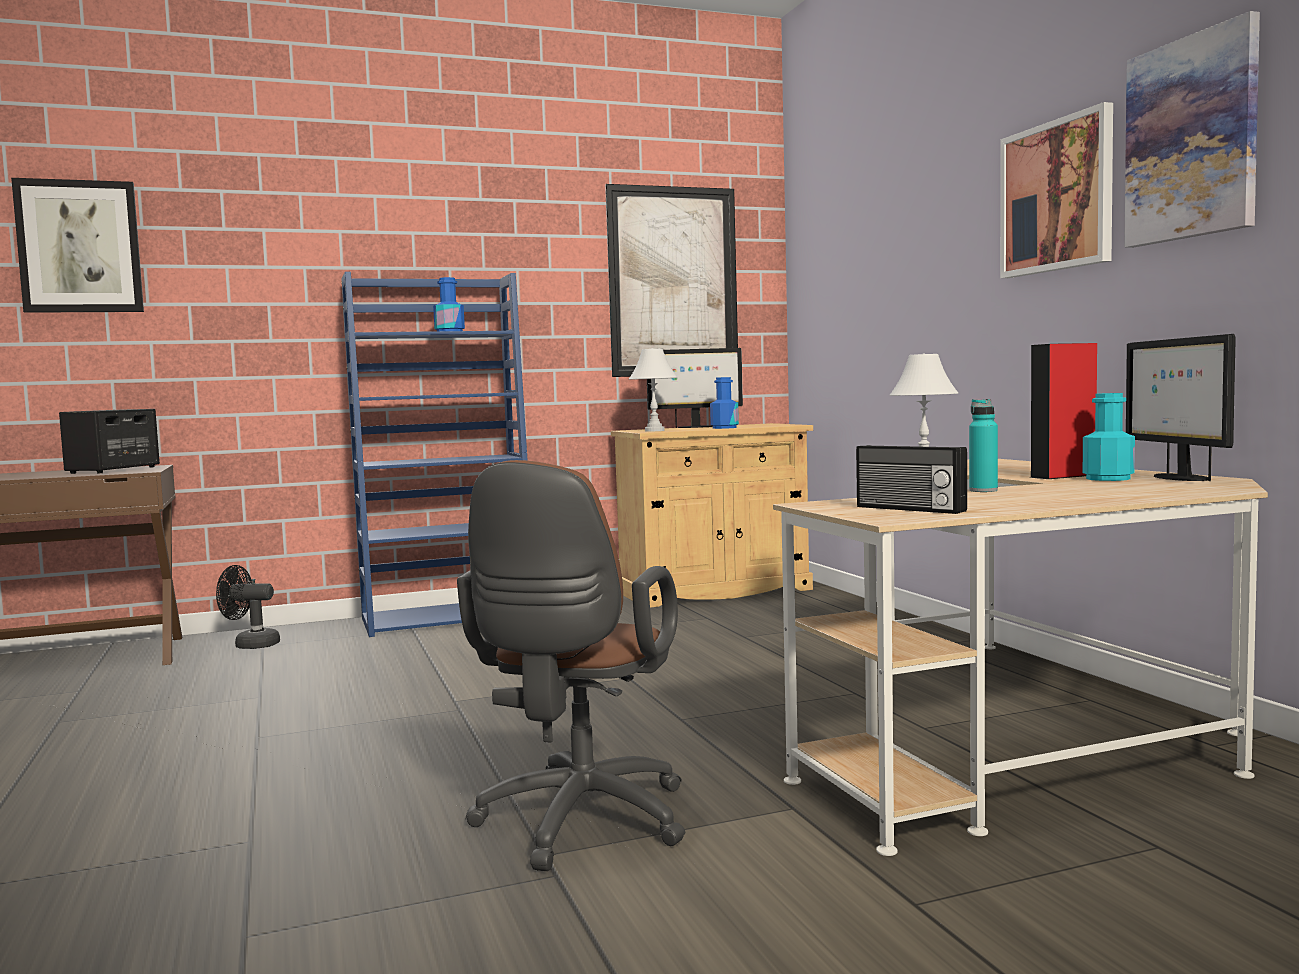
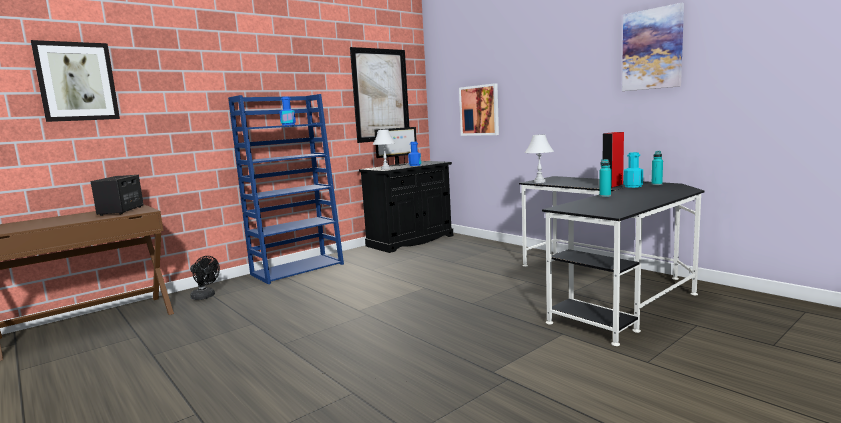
camera: 20 degrees left, 5 degrees up
black fan [216,565,280,649] -> black fan turned 135 degrees counterclockwise [190,256,220,300]
brown office chair [457,460,686,871] -> none
beige cabinet [611,423,813,608] -> black cabinet [359,161,453,253]
beige desk [773,459,1268,856] -> black desk [519,176,704,346]
radio [856,445,967,514] -> none
picture [1000,102,1113,278] -> picture moved to [459,83,499,136]
monitor [1126,334,1236,481] -> turquoise bottle [651,151,663,185]

